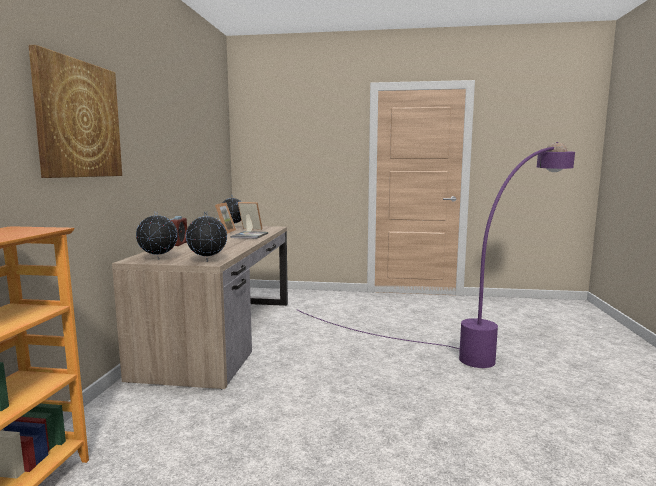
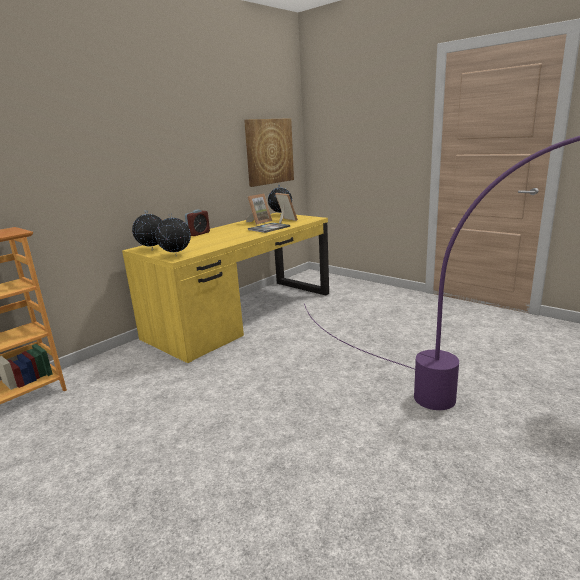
camera: 35 degrees right, 10 degrees up
picture [28,45,122,178] -> picture moved to [244,118,294,187]
brown desk [112,226,288,389] -> yellow desk [122,213,329,363]

